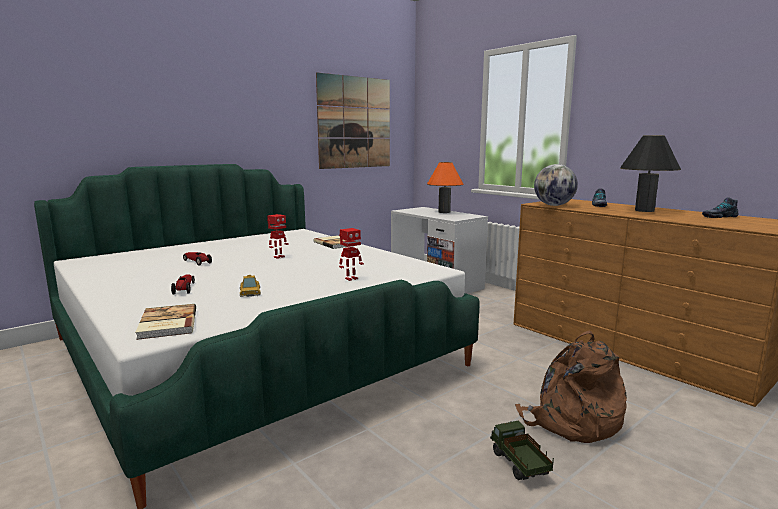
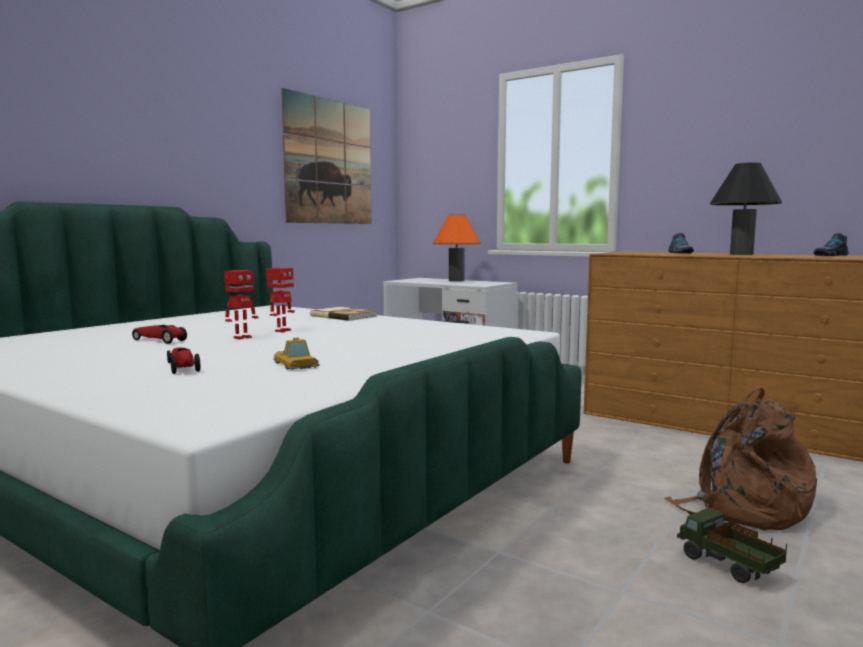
camera: 15 degrees left, 5 degrees down
book [135,304,196,340] -> none
toy robot [339,228,364,281] -> toy robot moved to [224,270,259,340]
globe [534,164,578,206] -> none

